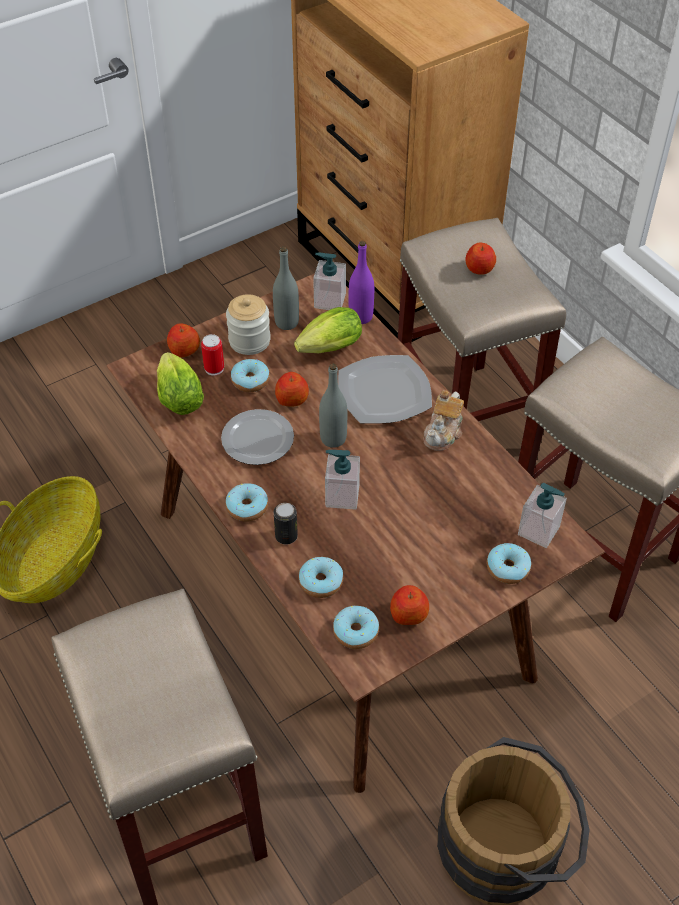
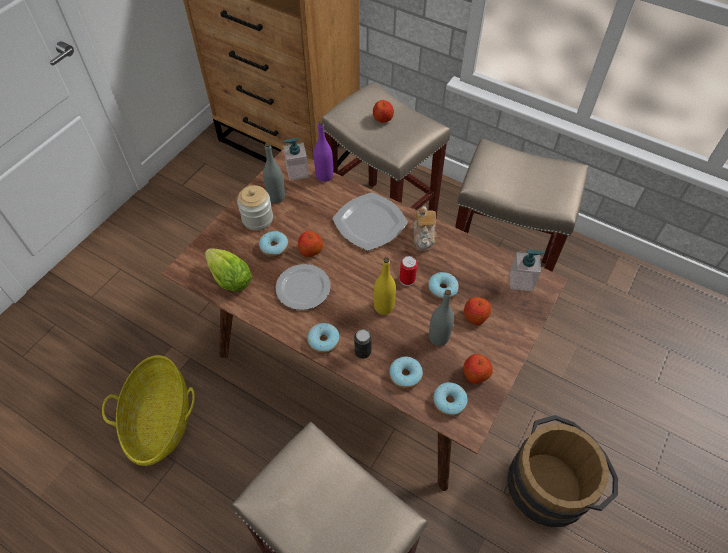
camera: 25 degrees left, 5 degrees up
apple [167,323,200,358] -> apple moved to [464,297,491,325]
can [201,334,224,376] -> can moved to [400,256,417,286]
lettuce [294,307,362,354] -> none
grey bottle [319,364,347,448] -> grey bottle moved to [429,290,454,346]
soap dispenser [325,450,360,510] -> yellow bottle [374,257,396,315]
donut [487,543,531,584] -> donut moved to [428,272,459,300]

